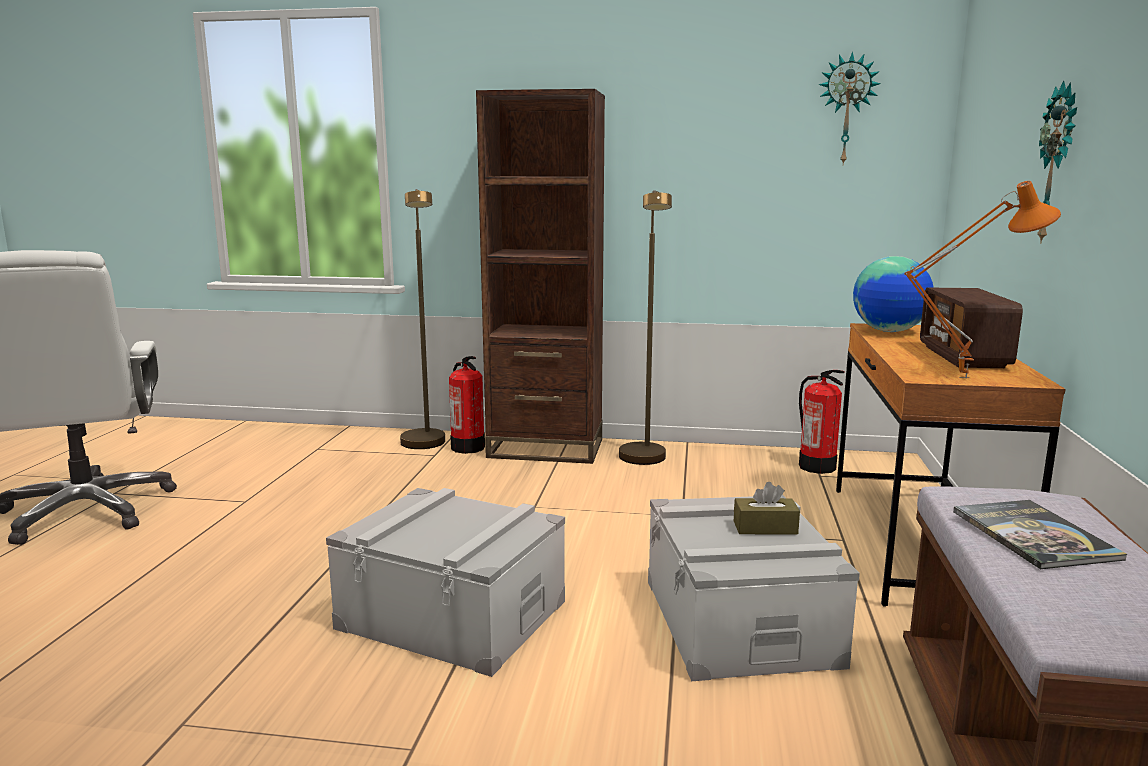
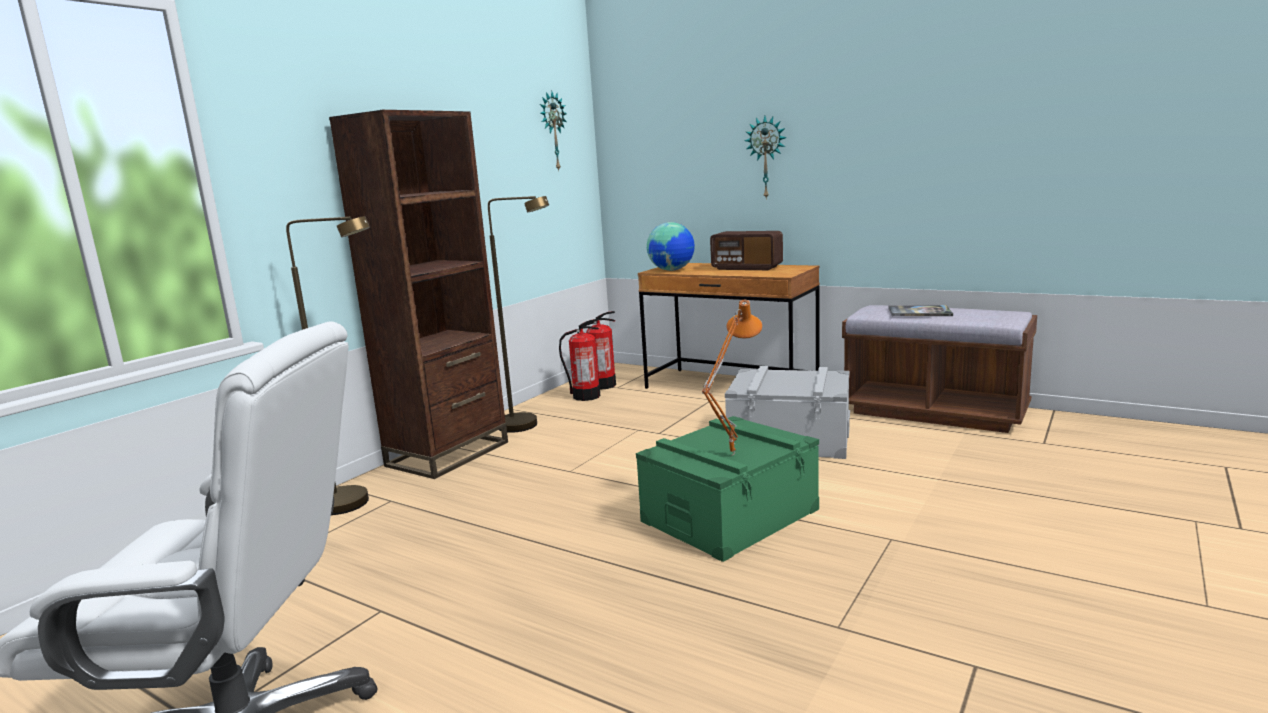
camera: 65 degrees left, 0 degrees up
grey storage box [326,488,565,677] -> green storage box [636,416,819,562]
fire extinguisher [449,356,485,454] -> fire extinguisher moved to [559,319,600,401]
brown tissue box [734,482,800,535] -> none
orange table lamp [904,181,1061,378] -> orange table lamp moved to [702,300,762,455]

